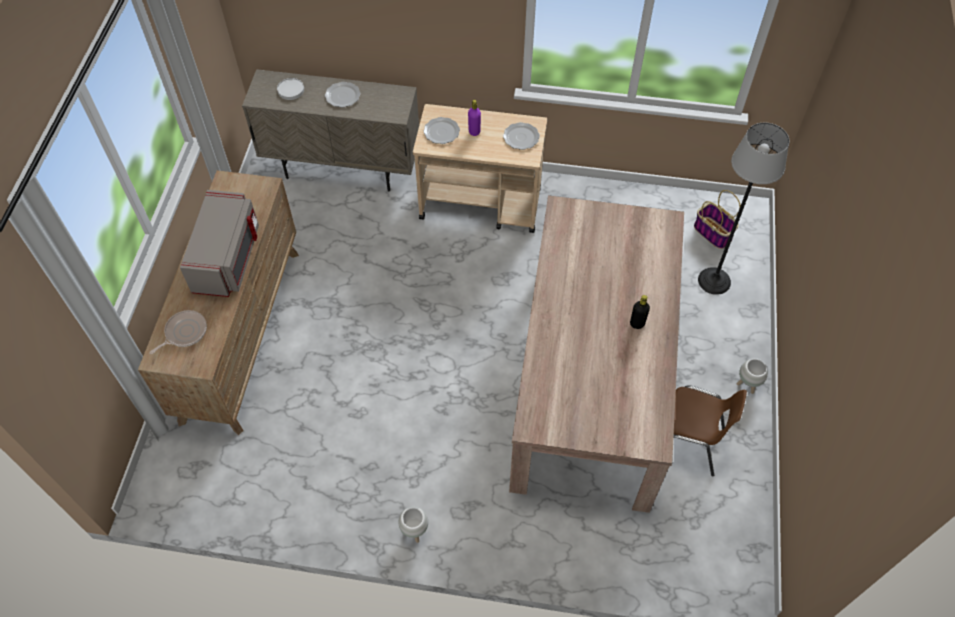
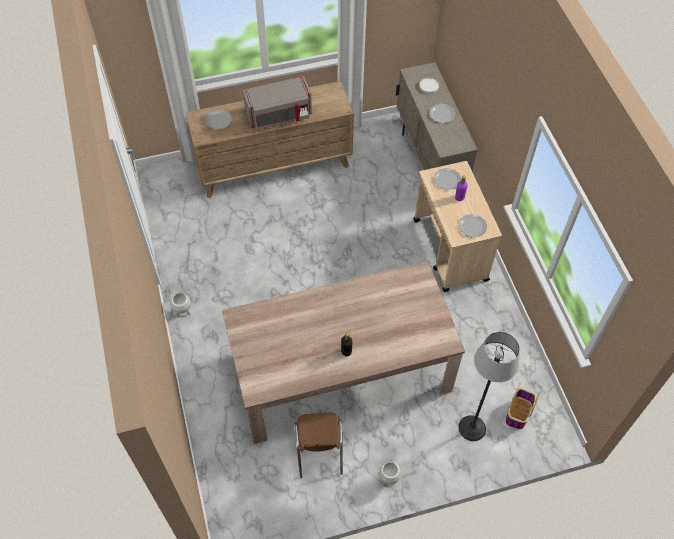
camera: 65 degrees right, 0 degrees up
frying pan [150,310,207,354] -> plate [205,110,232,130]

